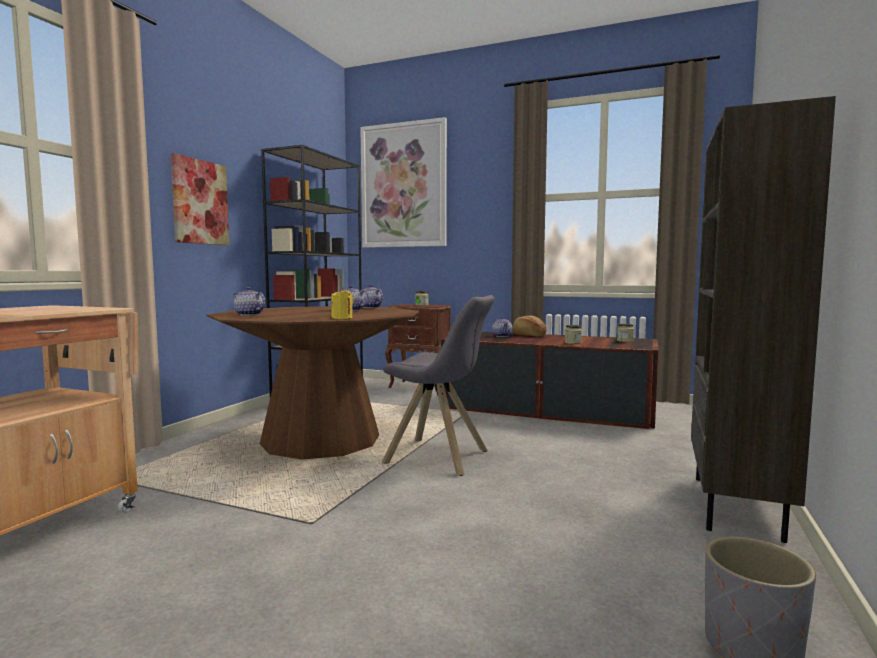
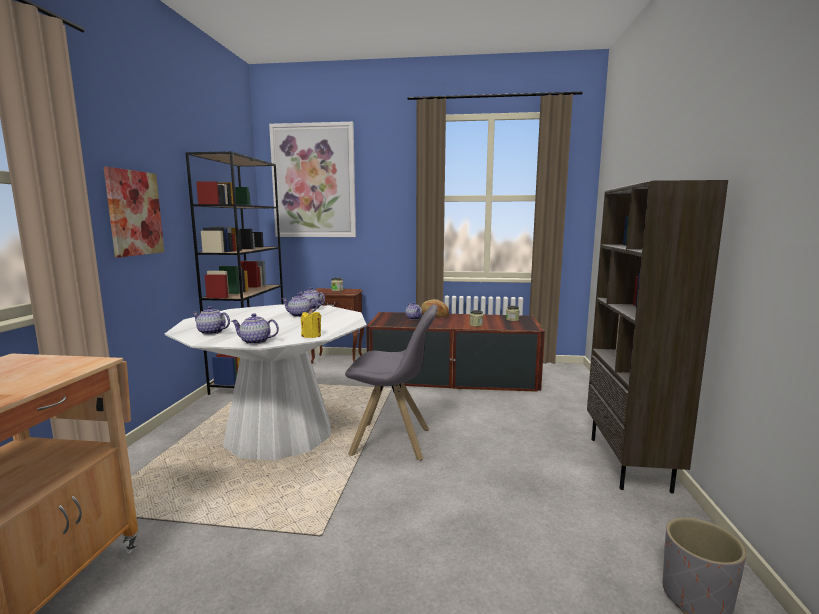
camera: 15 degrees left, 5 degrees up
brown dining table [207,306,419,459] -> white dining table [165,304,367,460]
none -> teapot [232,313,279,345]

